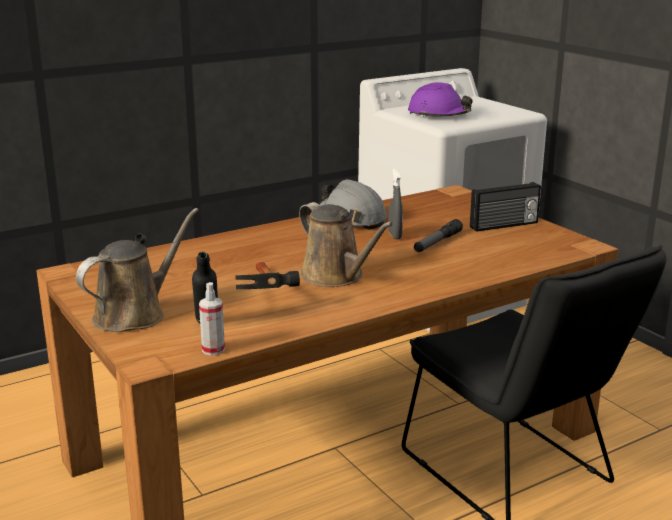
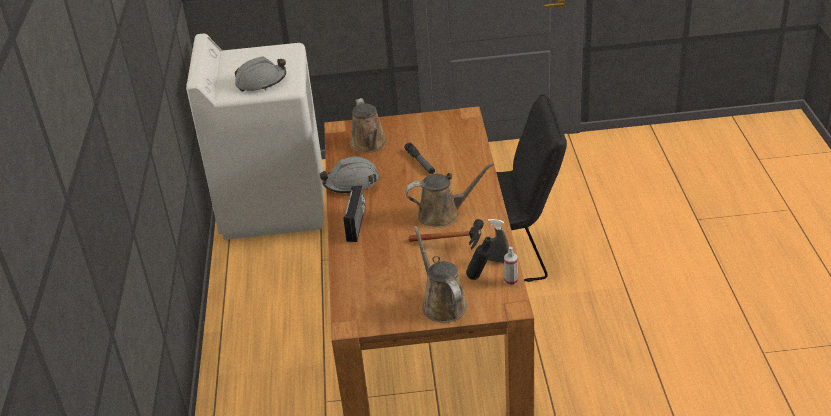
camera: 60 degrees left, 15 degrees up
grey spray bottle [388,169,403,240] -> grey spray bottle moved to [488,219,509,263]
purple hard hat [408,82,473,118] -> grey hard hat [235,56,286,92]
radio [470,182,541,232] -> radio moved to [343,186,365,242]
none -> brown watering can [350,98,387,153]

